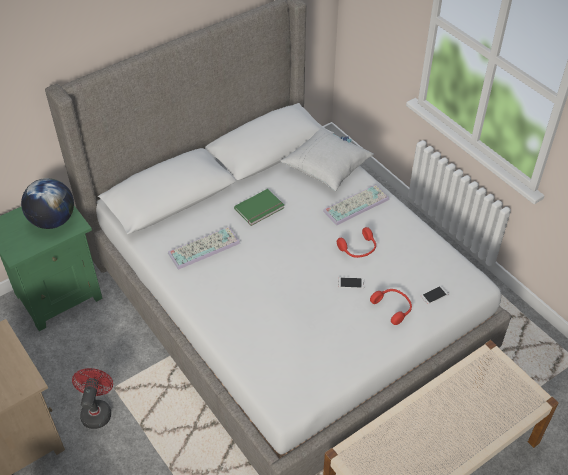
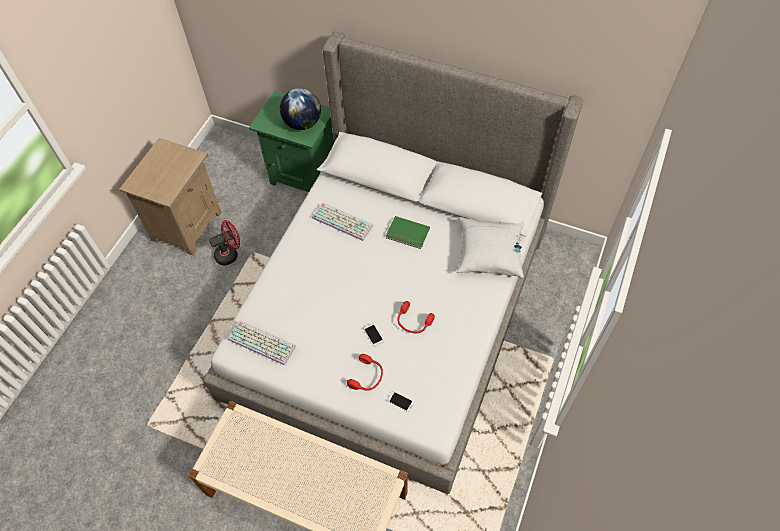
camera: 60 degrees right, 10 degrees up
keyboard [323,185,390,226] -> keyboard moved to [228,321,296,365]

